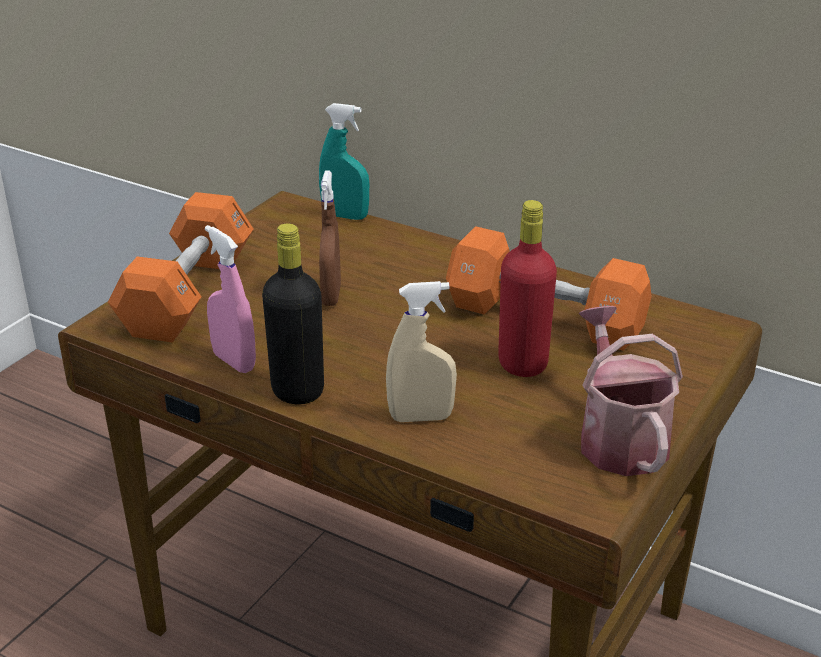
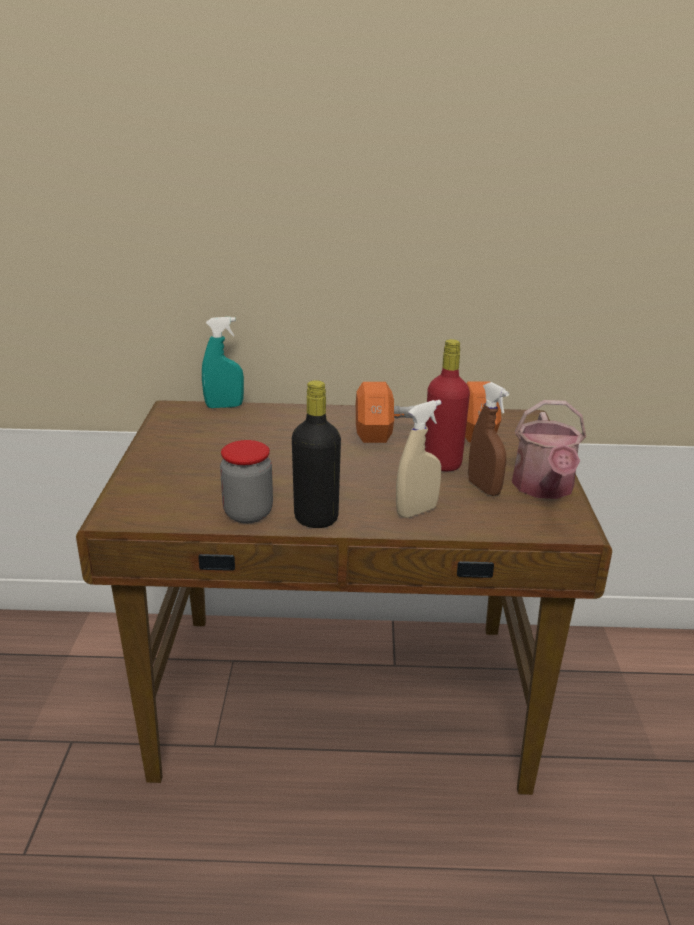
camera: 30 degrees left, 5 degrees down
orange dumbbell [108,192,254,343] -> none
pink spray bottle [205,225,256,373] -> jar [220,440,273,523]
brown spray bottle [319,170,341,306] -> brown spray bottle moved to [468,382,509,496]
watering can [579,306,683,476] -> watering can turned 135 degrees counterclockwise [512,400,586,499]

